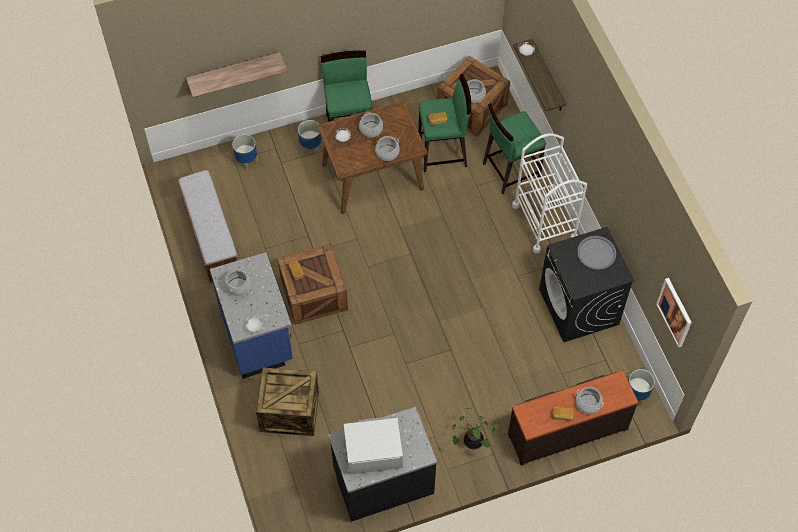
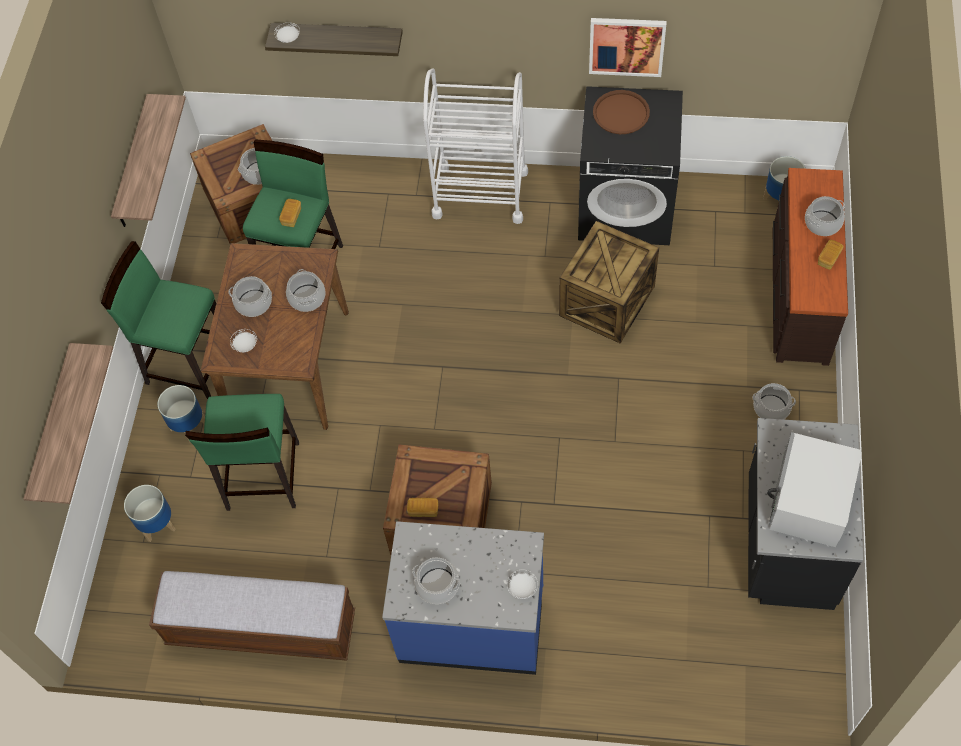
camera: 60 degrees left, 0 degrees up
crate [256,368,319,436] -> crate moved to [559,221,659,344]
potted plant [452,408,499,450] -> cooking pot [753,383,796,420]
green stool [483,103,546,194] -> green stool moved to [185,394,299,511]
grey tray [577,236,616,270] -> brown tray [593,90,650,134]
picture [656,278,692,348] -> picture moved to [589,18,667,77]
none -> shelf [111,94,186,227]

